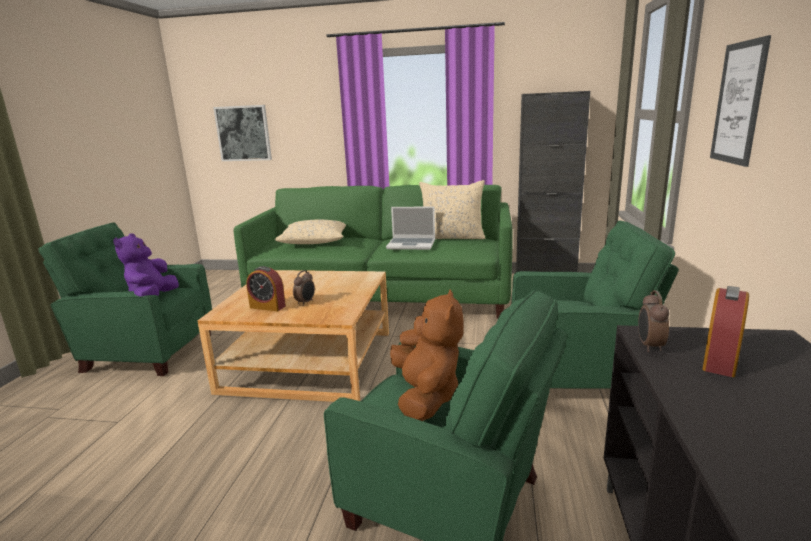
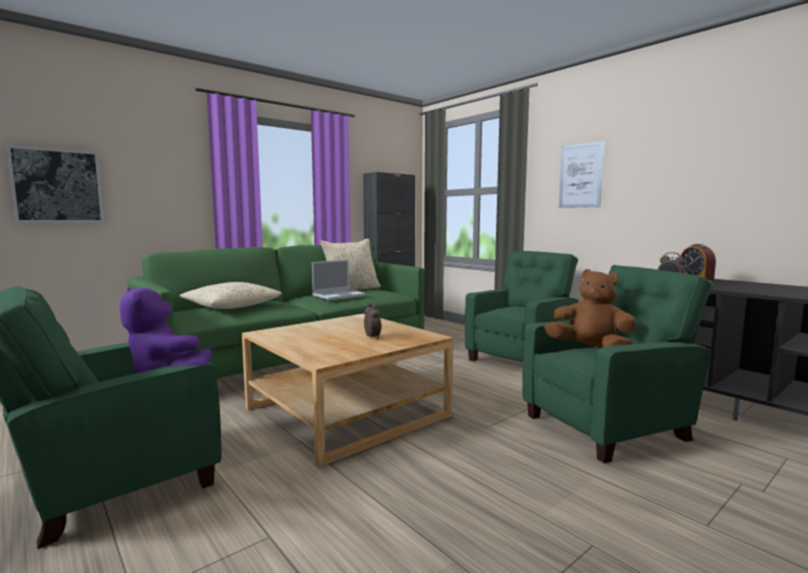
camera: 50 degrees left, 10 degrees down
alarm clock [246,266,286,311] -> none

